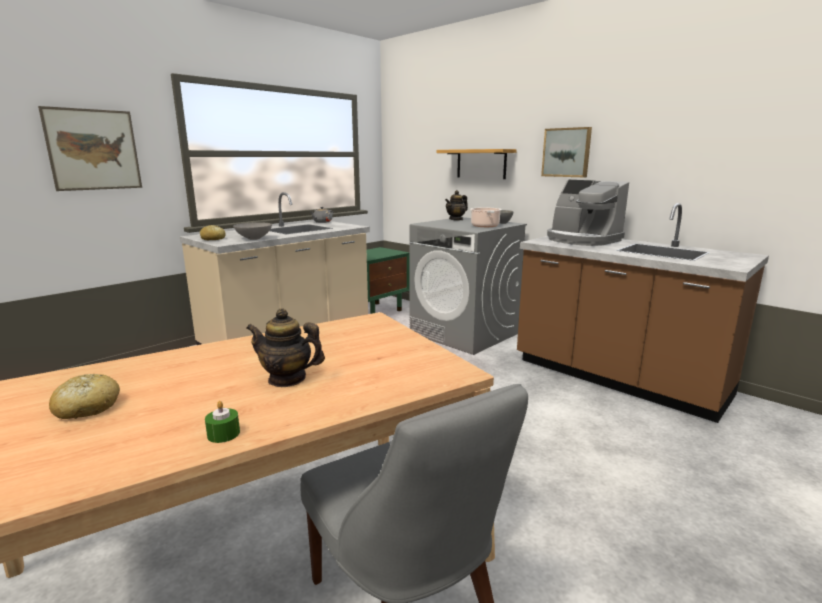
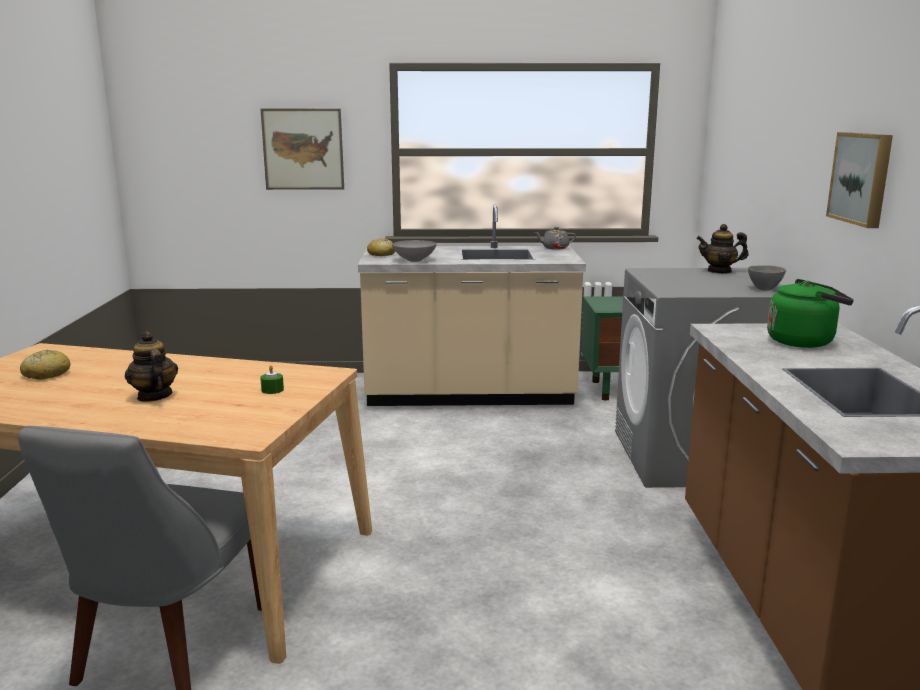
camera: 45 degrees right, 0 degrees up
green candle [205,401,240,443] -> green candle moved to [260,365,284,394]
shelf [437,149,517,179] -> none
cooking pot [470,208,502,227] -> none
coffee machine [547,180,629,246] -> green kettle [767,279,854,348]

